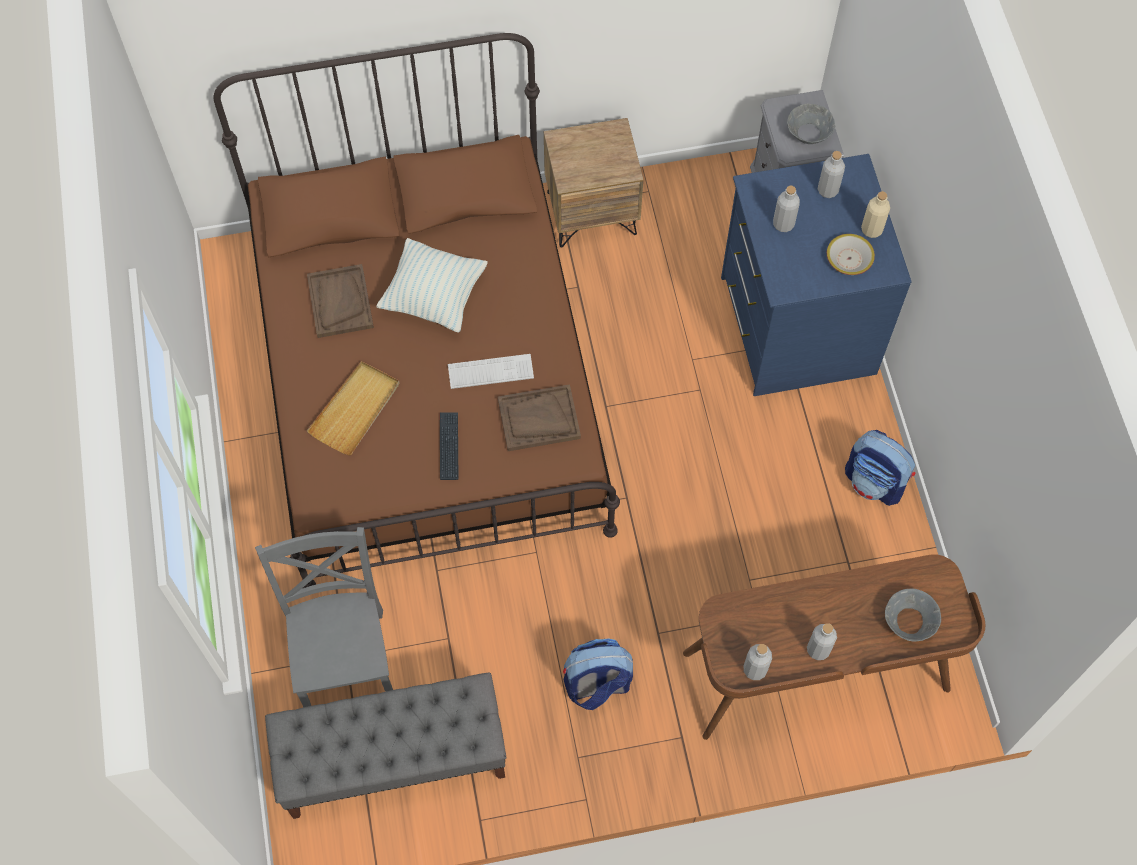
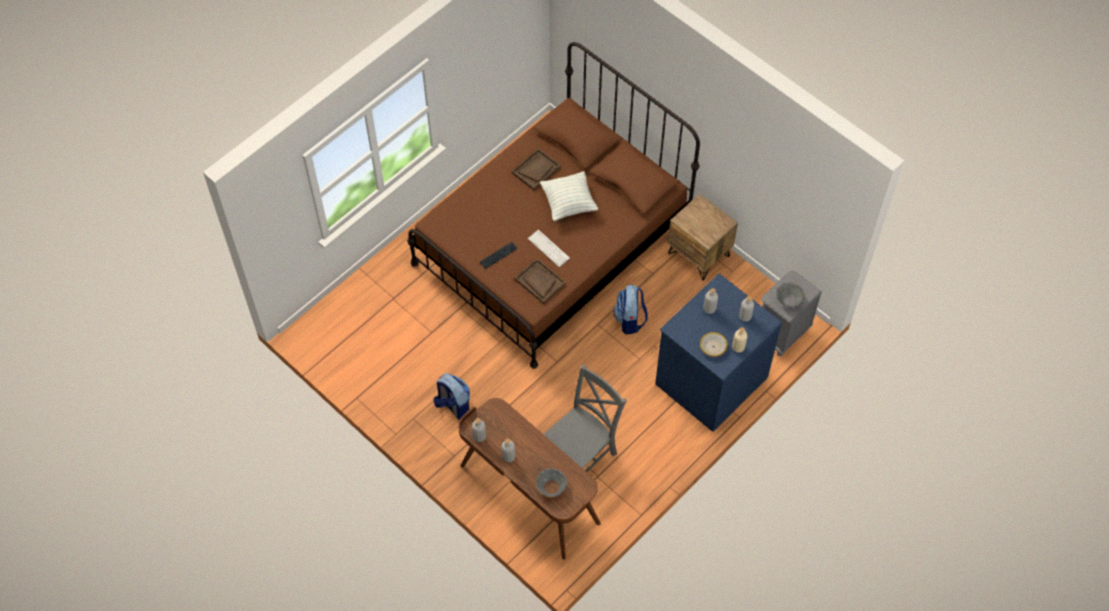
camera: 55 degrees right, 5 degrees down
grey chair [255,527,393,707] -> grey chair moved to [544,364,627,472]
grey bench [265,673,506,819] -> none
beige tray [307,361,399,456] -> none
backpack [845,430,916,506] -> backpack moved to [613,284,648,334]

